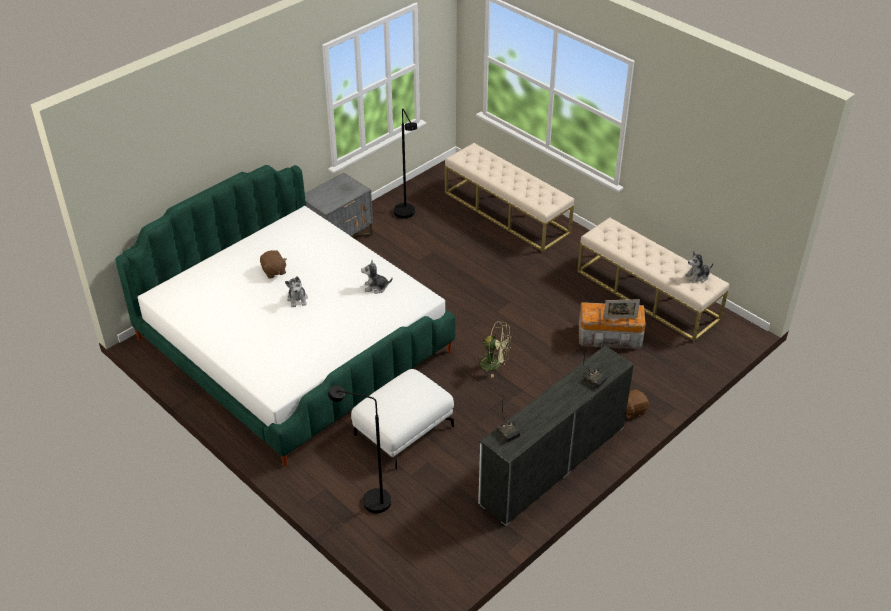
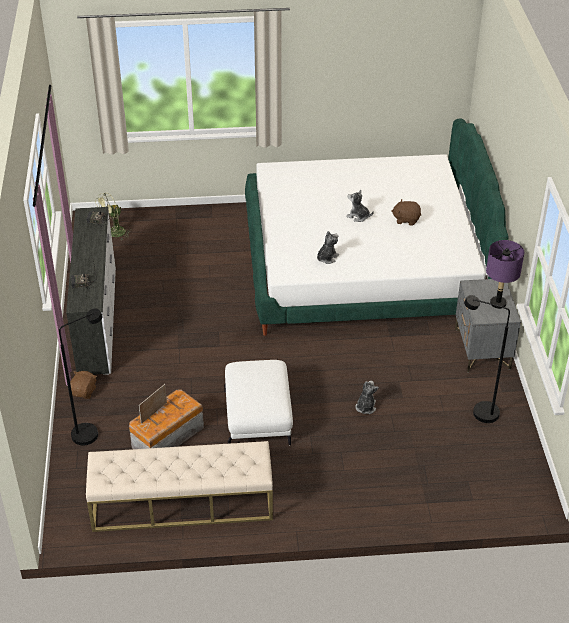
camera: 130 degrees right, 0 degrees up
black floor lamp [328,385,391,513] -> black floor lamp moved to [59,308,102,445]
white ottoman [351,369,454,469] -> white ottoman moved to [224,360,293,445]
beige bench [445,143,574,252] -> none
green fan [476,321,511,377] -> green fan moved to [95,193,132,240]
plush toy [685,251,713,283] -> plush toy moved to [355,381,379,414]
none -> purple table lamp [486,240,524,309]

